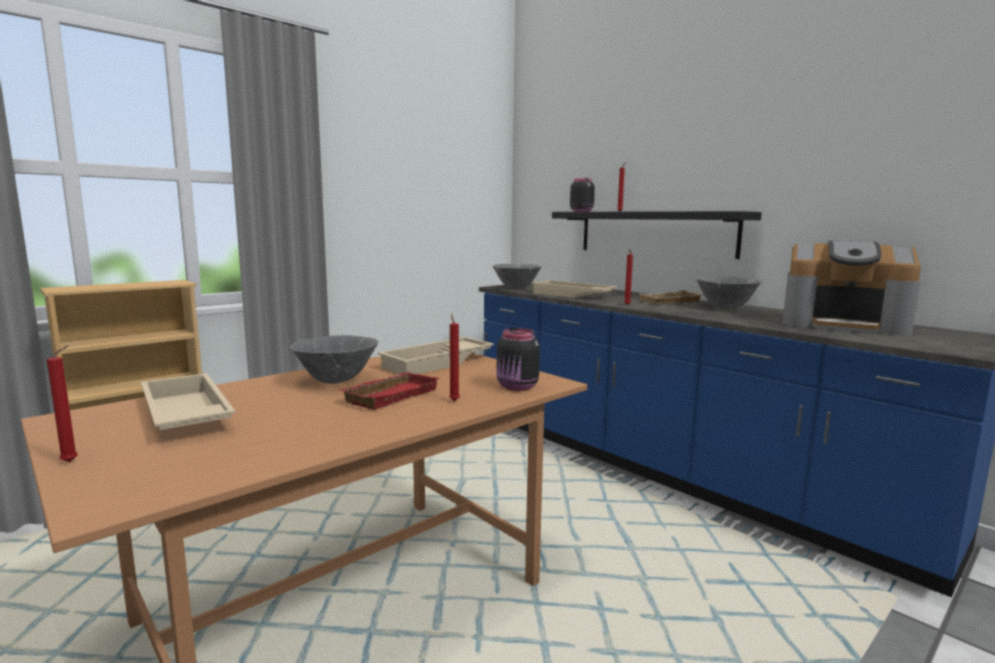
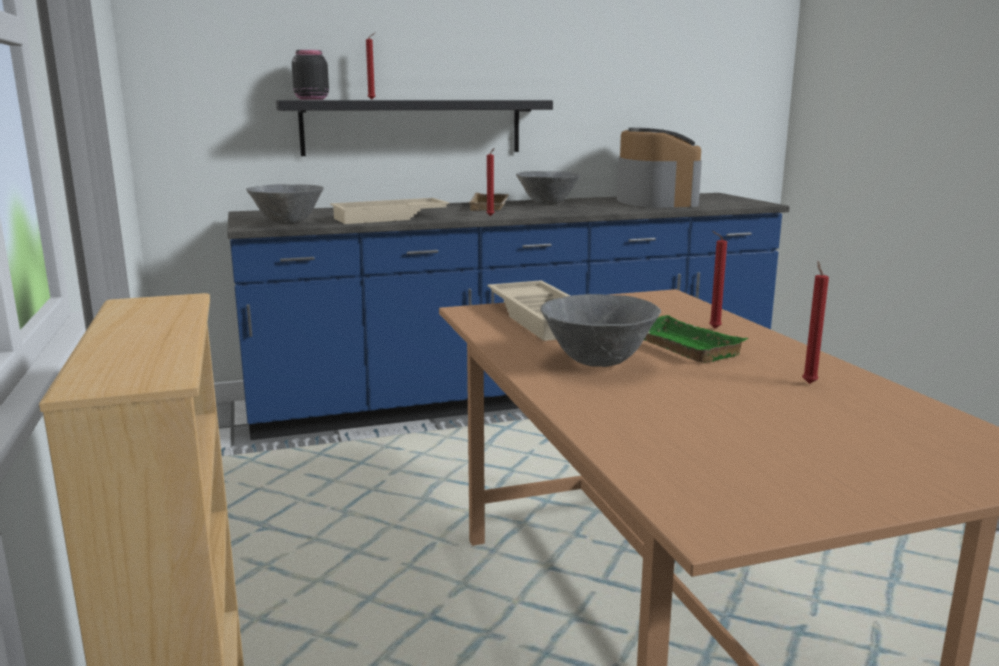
camera: 65 degrees left, 5 degrees up
red candle [47,345,78,462] -> red candle moved to [802,261,829,384]
beige tray [141,373,236,430] -> none
red tray [340,372,440,410] -> green tray [644,315,748,363]
black jar [496,328,540,391] -> none
coffee machine [783,241,921,335] -> coffee machine turned 60 degrees counterclockwise [617,127,702,208]

